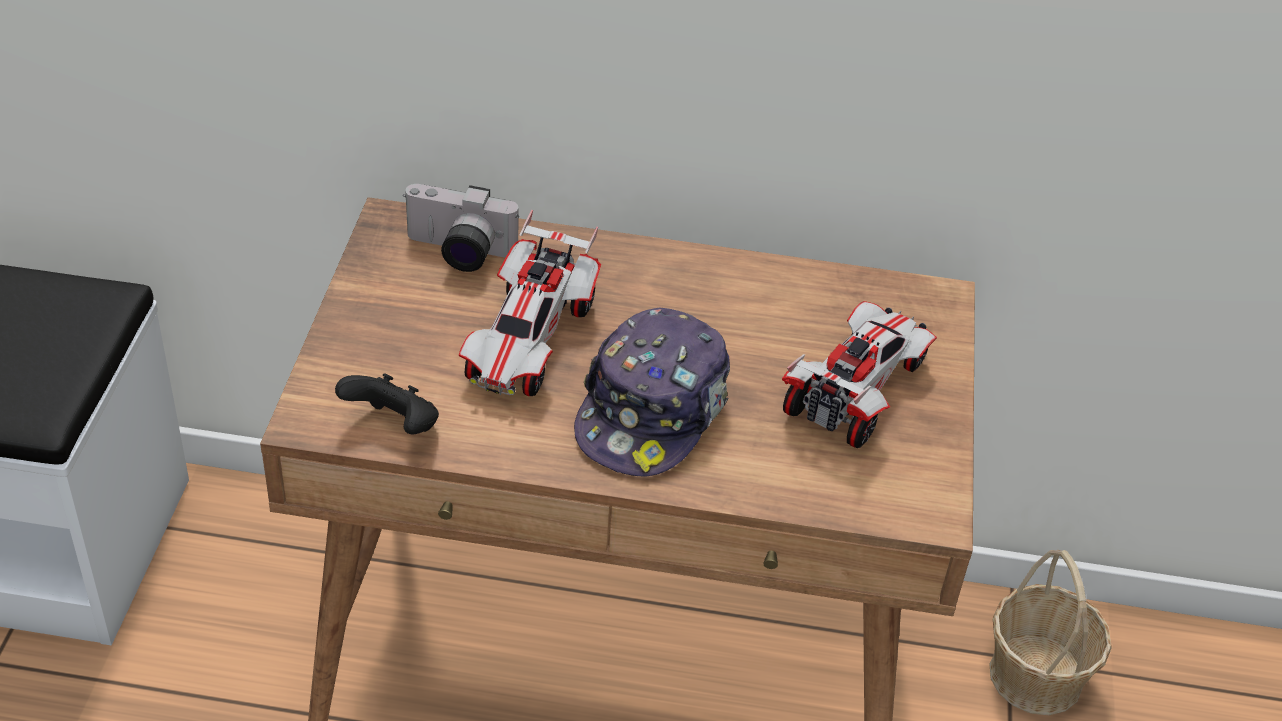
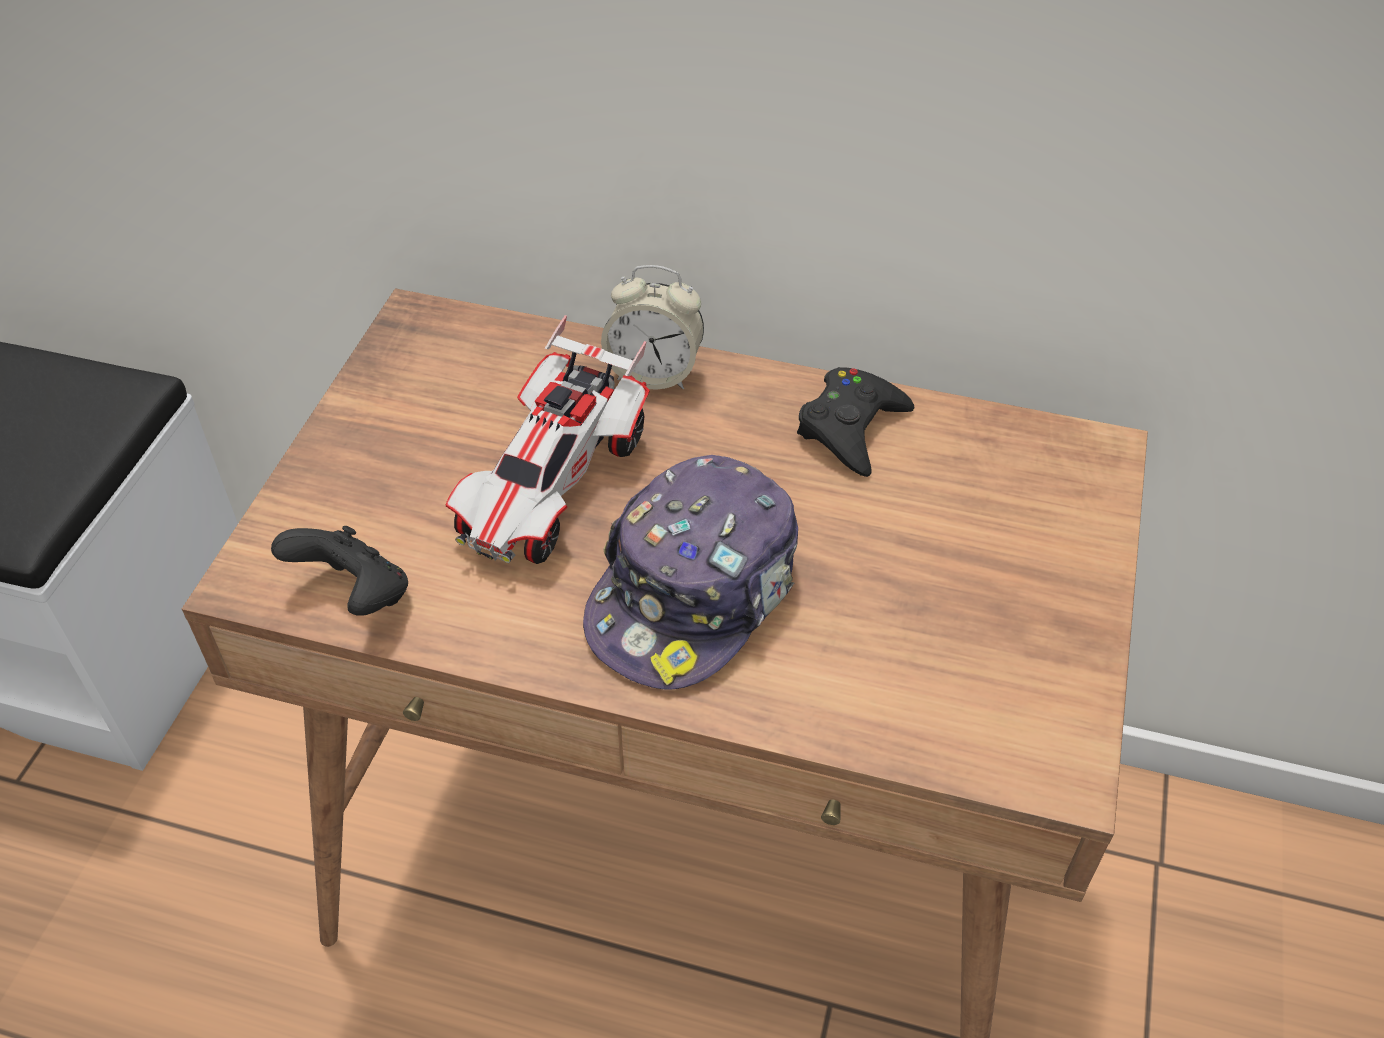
camera: 10 degrees right, 5 degrees up
camera [403,184,519,272] -> none
toy car [782,301,937,448] -> none
basket [989,550,1112,715] -> none
none -> alarm clock [601,265,704,390]
none -> black game controller [797,367,914,477]

